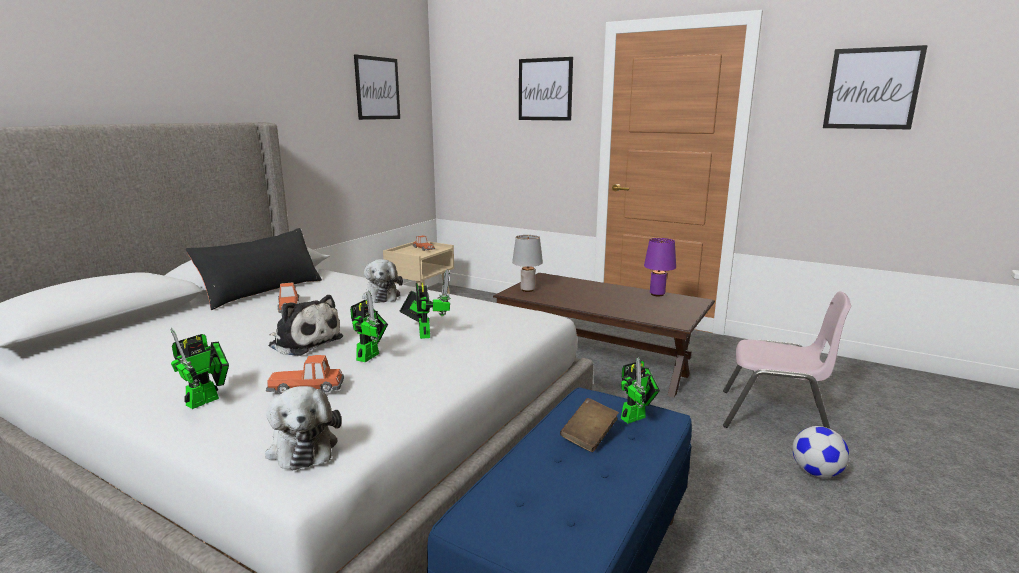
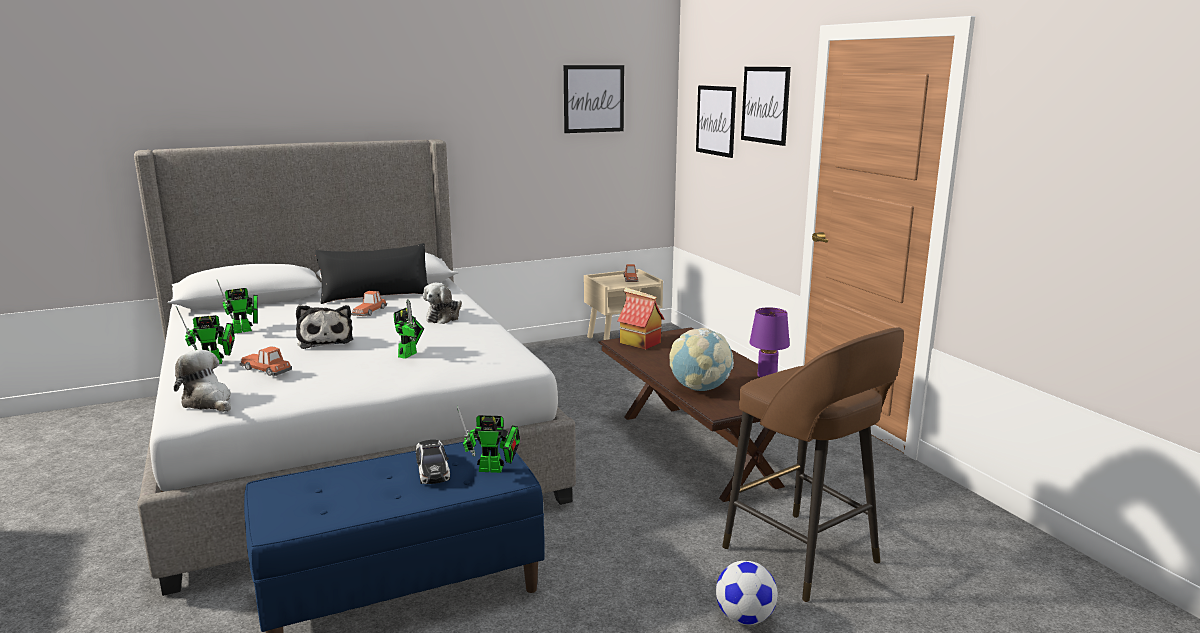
camera: 35 degrees right, 0 degrees up
plush toy [265,386,342,470] -> plush toy turned 120 degrees clockwise [174,350,231,412]
toy robot [350,290,388,362] -> toy robot moved to [217,280,258,334]
grey table lamp [512,235,543,292] -> toy house [617,287,665,350]
brown book [560,398,619,452] -> toy car [416,440,450,484]
pink chair [723,291,851,429] -> brown stool [722,328,904,602]
picture [823,45,928,129] -> picture moved to [696,85,736,158]
none -> globe [670,328,734,391]

